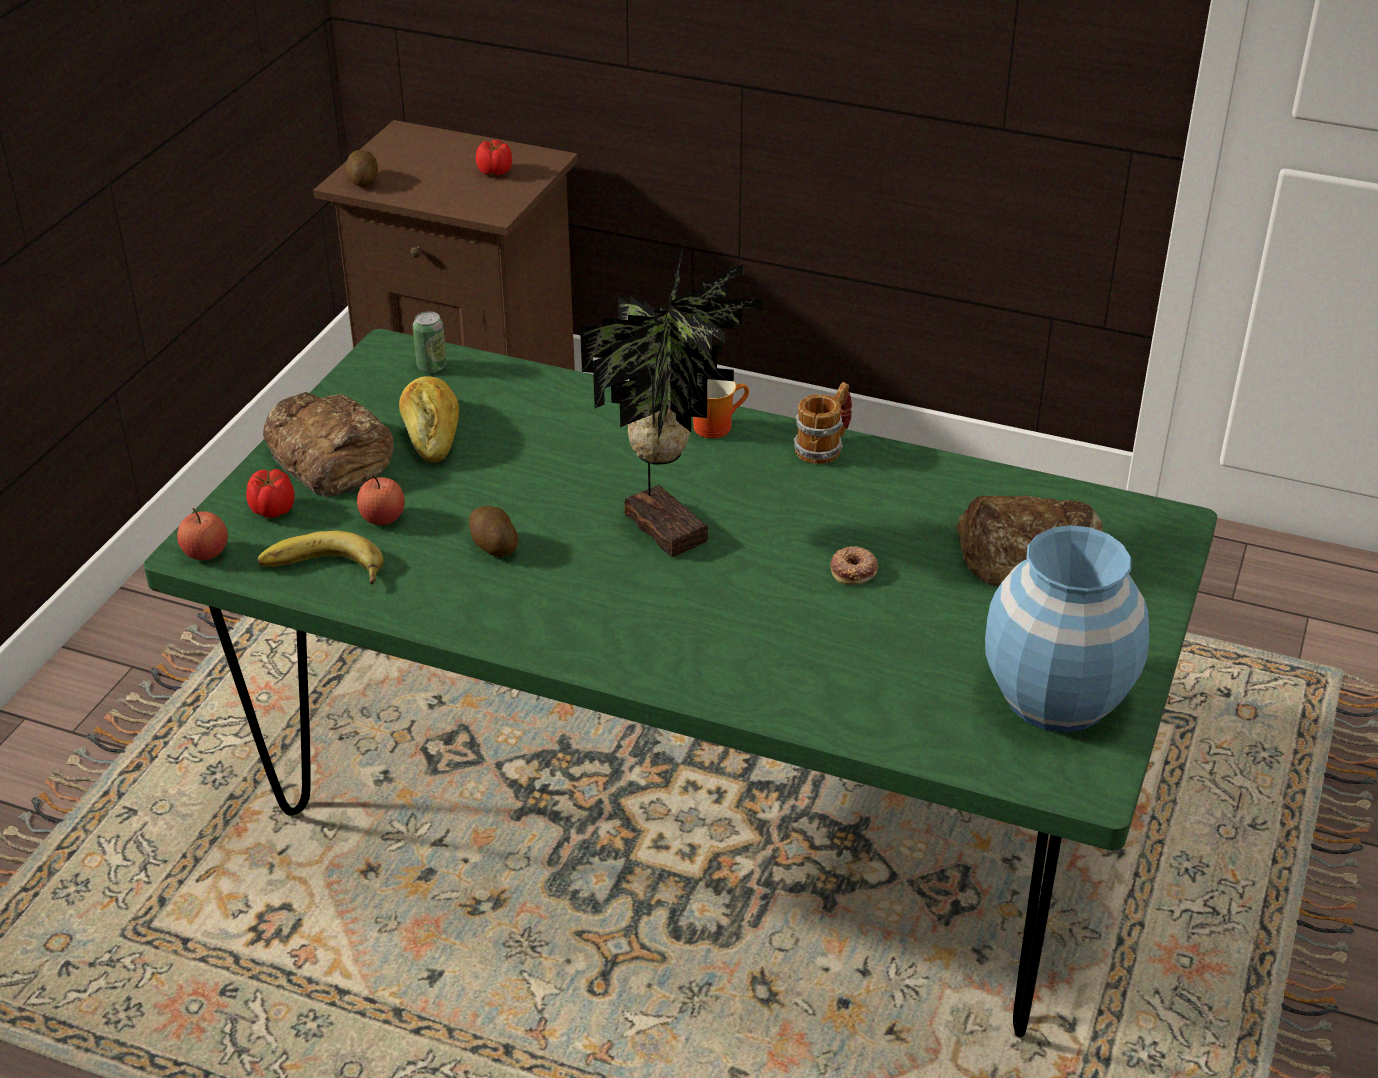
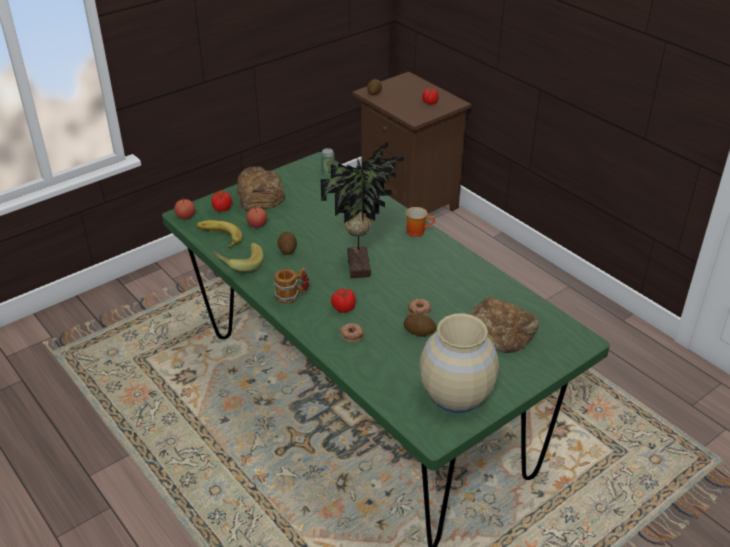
camera: 30 degrees right, 0 degrees up
bread [399,376,459,463] -> none
mug [793,382,852,464] -> mug moved to [274,268,309,304]
blue vase [985,525,1149,732] -> beige vase [419,313,499,413]
none -> banana [212,243,263,271]
none -> tomato [331,288,356,313]
none -> donut [340,323,364,342]
none -> potato [404,314,437,337]

